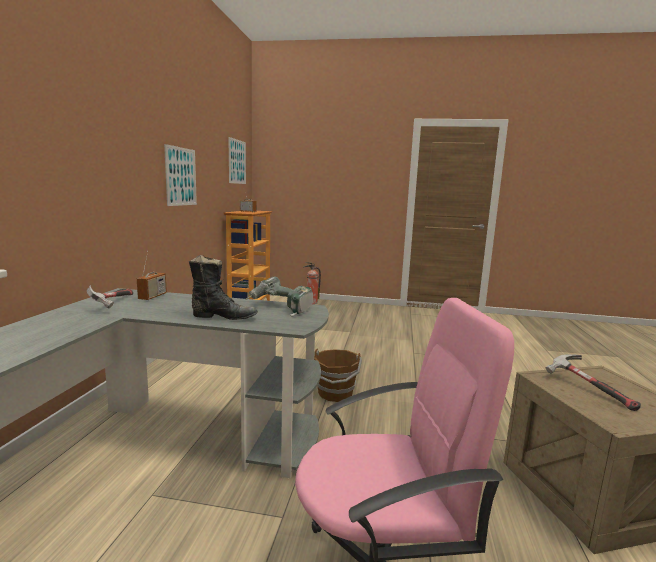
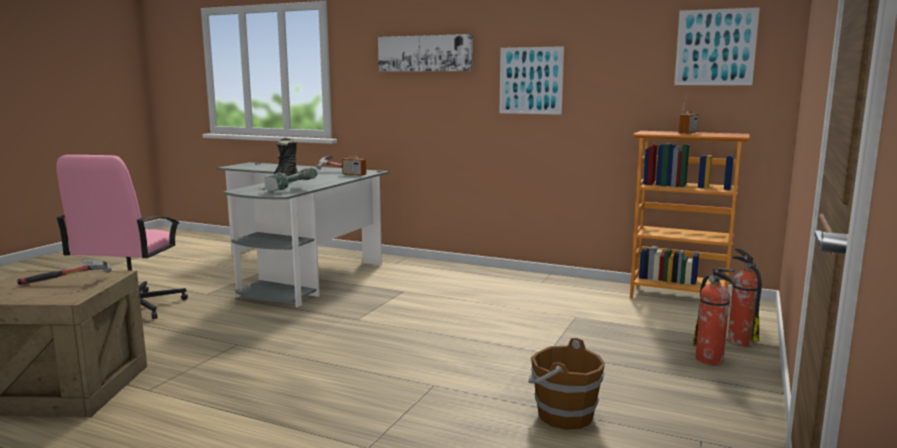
camera: 105 degrees right, 0 degrees up
brown bucket [314,348,362,402] -> brown bucket moved to [528,338,605,430]
none -> picture [378,34,473,72]
none -> fire extinguisher [692,268,736,365]

